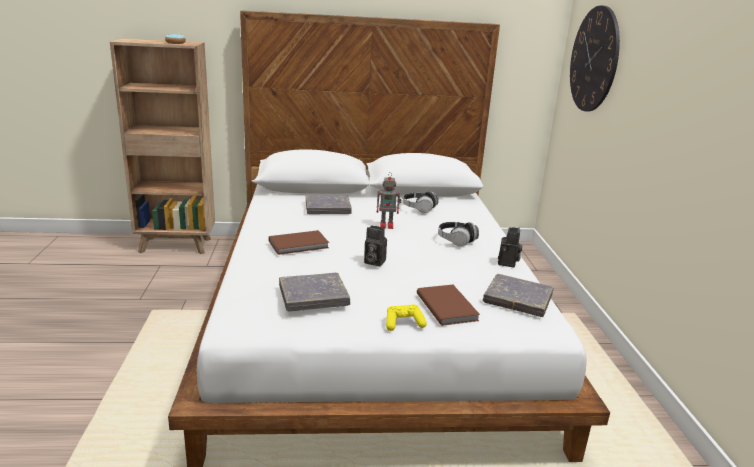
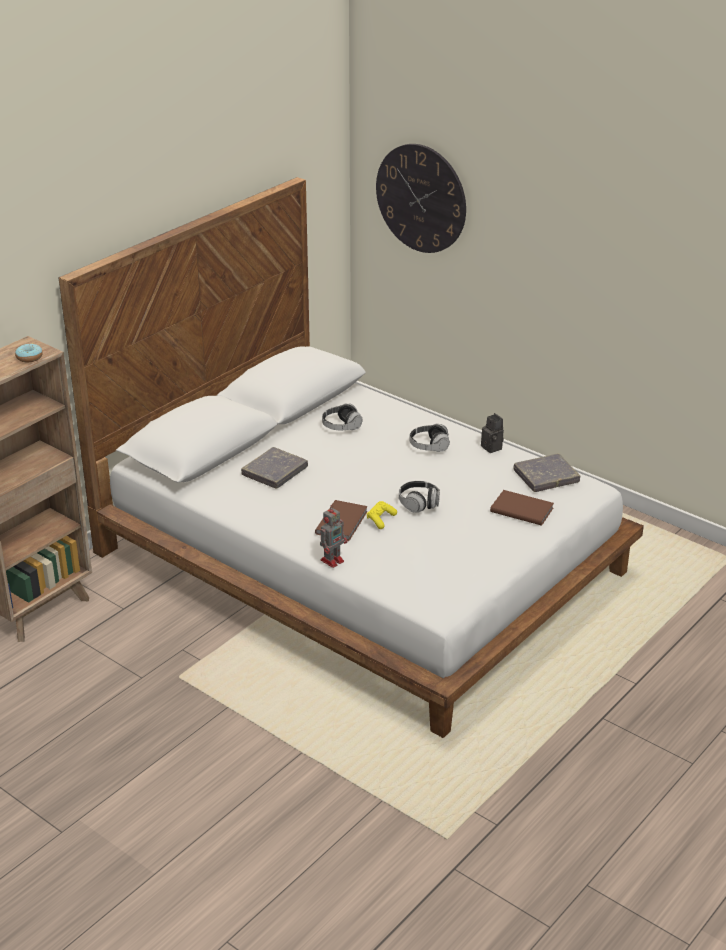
camera: 45 degrees left, 10 degrees up
grey book [279,273,350,311] -> none
camera [364,226,387,267] -> headphones [399,481,440,513]
toy robot [377,172,402,229] -> toy robot moved to [320,505,347,568]
yellow game controller [386,304,427,331] -> yellow game controller moved to [367,501,397,529]

